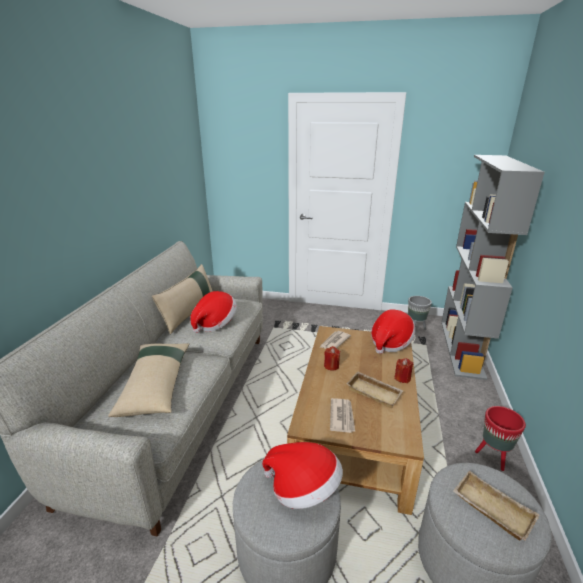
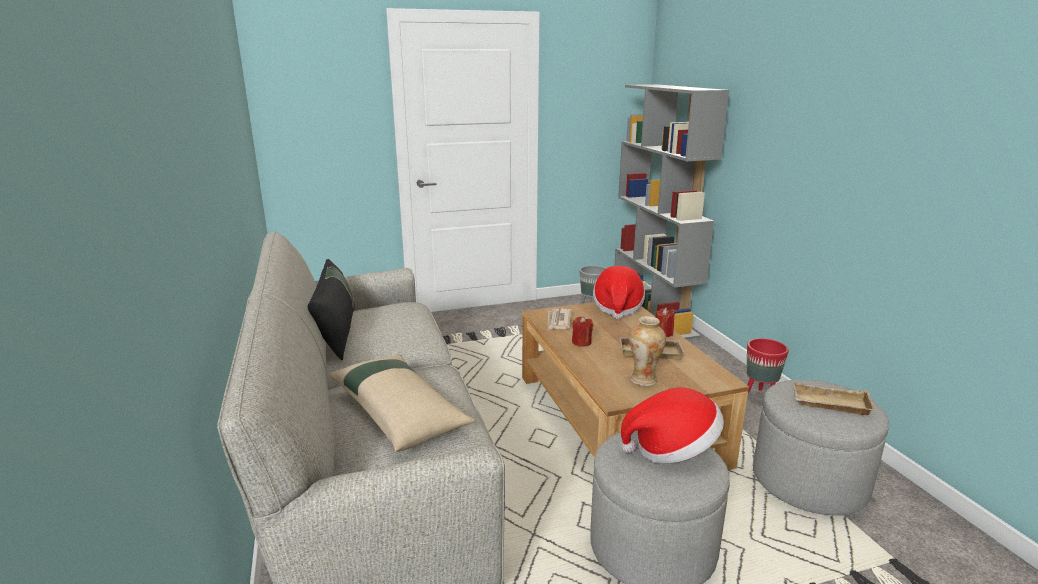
camera: 30 degrees left, 5 degrees down
beige pillow [152,264,213,334] -> black pillow [308,259,355,360]
hat [190,291,237,333] -> none
newspaper [330,398,355,433] -> vase [630,316,666,386]

